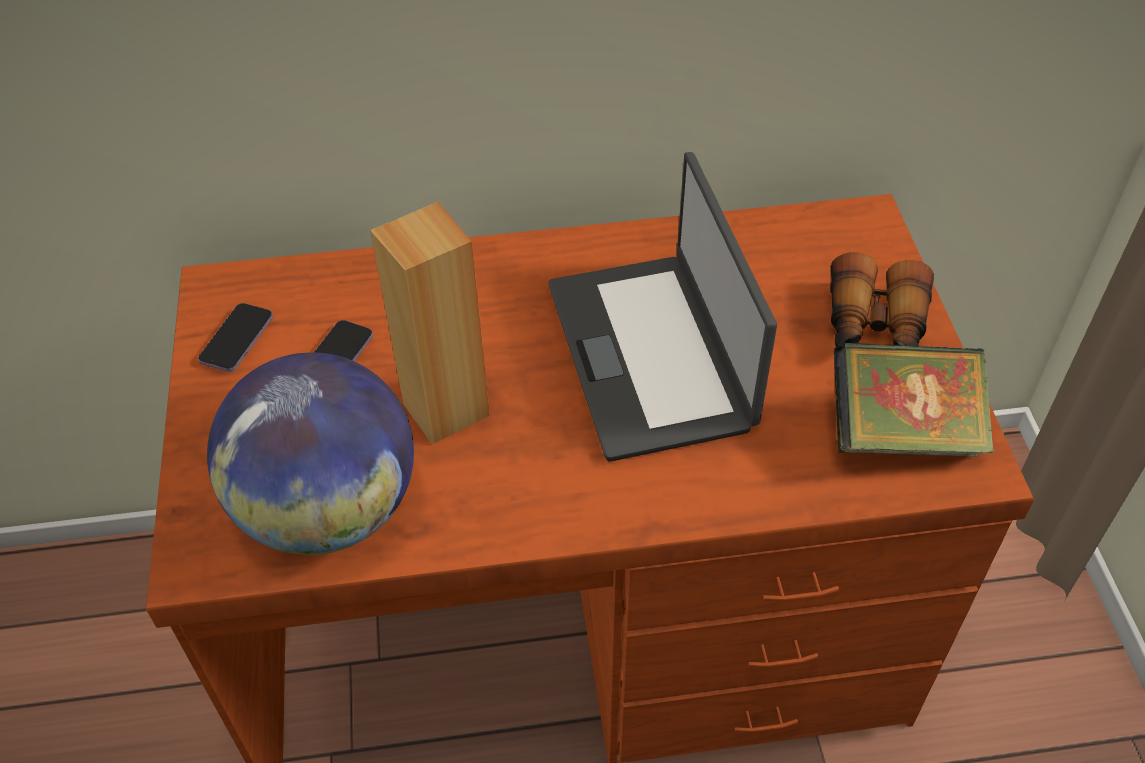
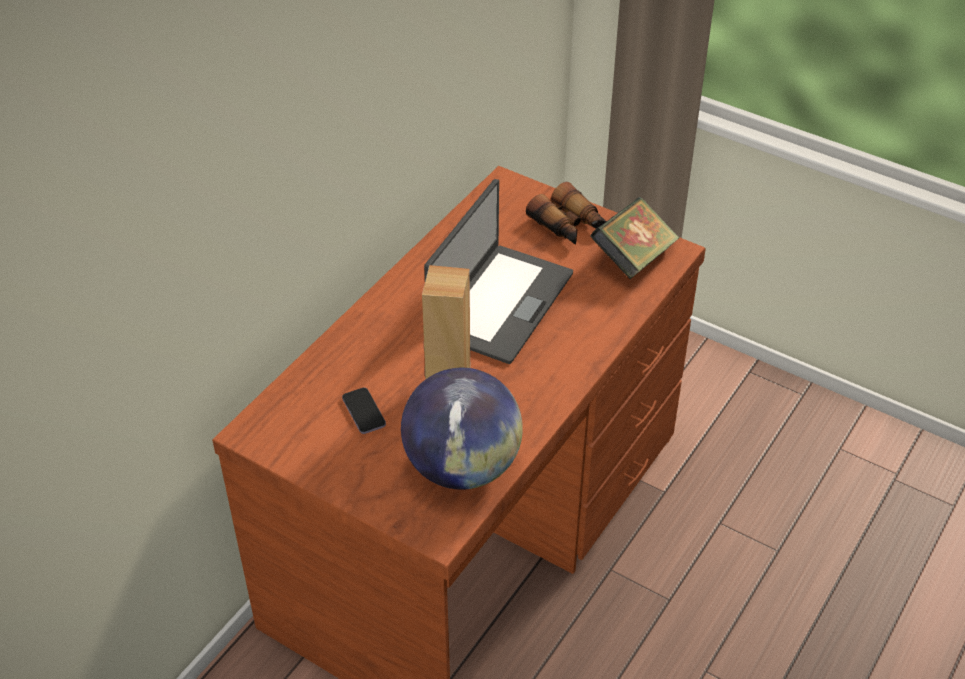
camera: 50 degrees left, 5 degrees down
phone [198,303,273,372] -> none
laptop [548,152,777,462] -> laptop turned 90 degrees counterclockwise [424,179,573,364]

